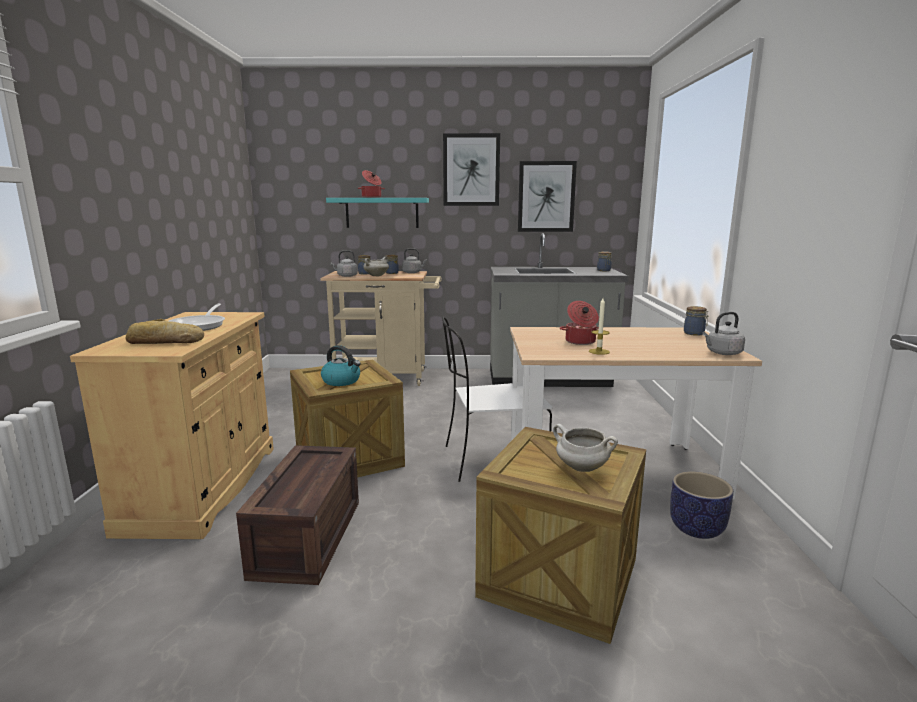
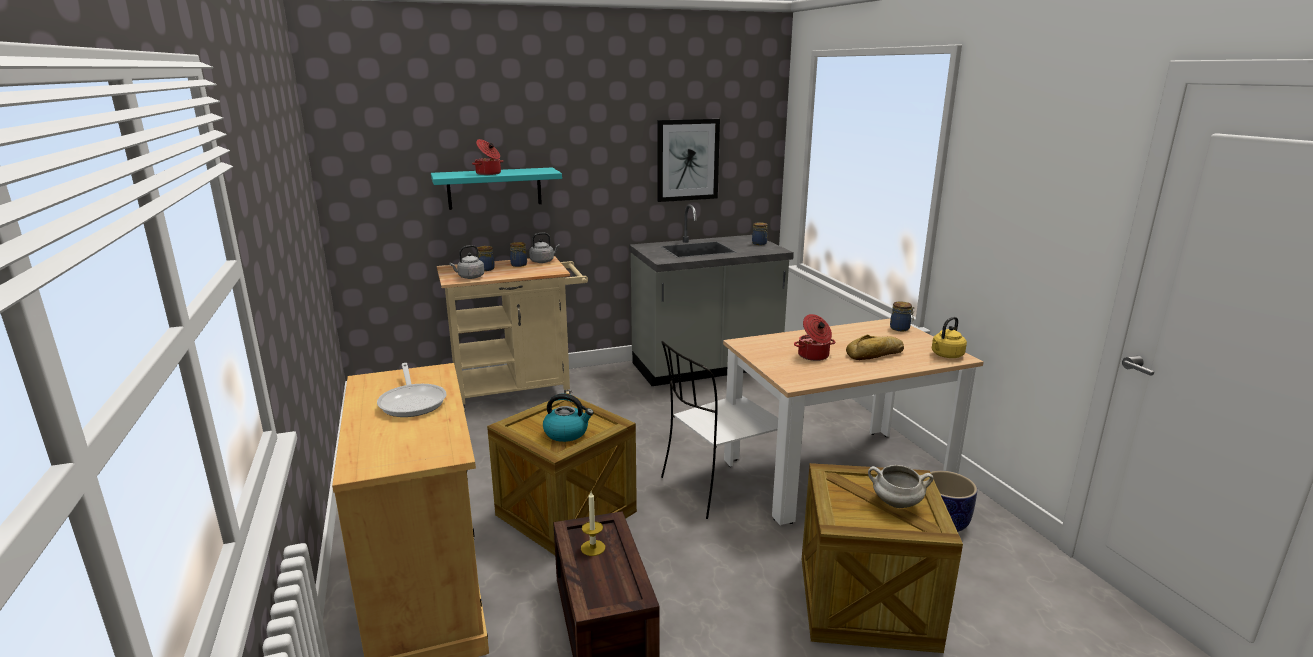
camera: 20 degrees left, 5 degrees up
bread [126,319,204,344] -> bread moved to [846,335,904,360]
white cooking pot [363,256,389,276] -> none
picture [443,133,500,206] -> none
candle [589,298,610,355] -> candle moved to [581,492,605,556]
grey kettle [702,312,745,355] -> yellow kettle [932,317,967,358]

